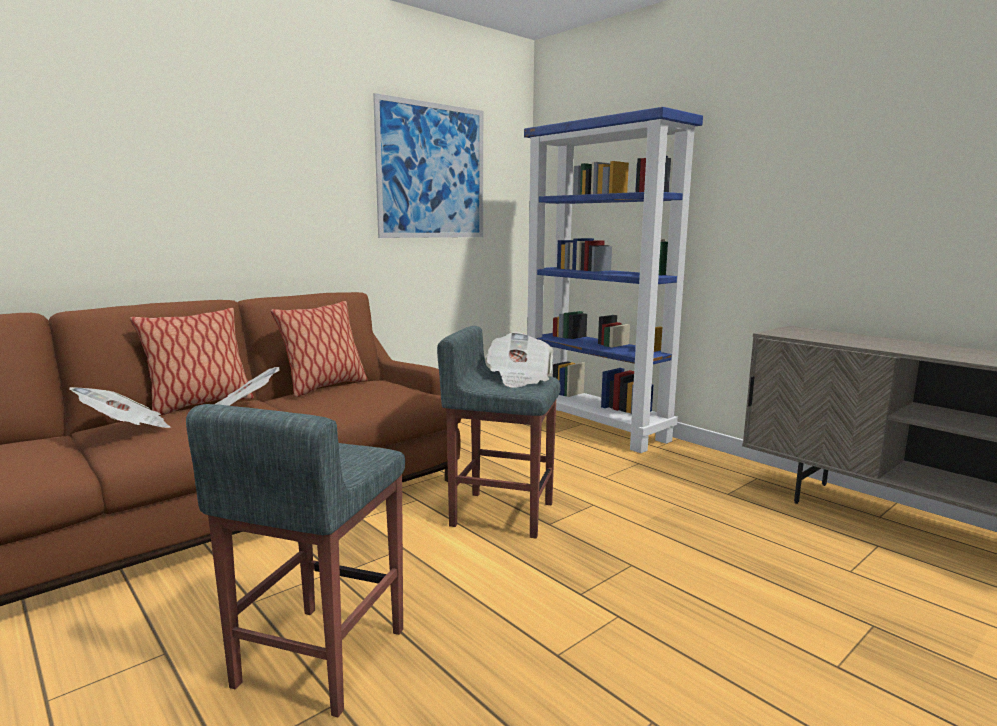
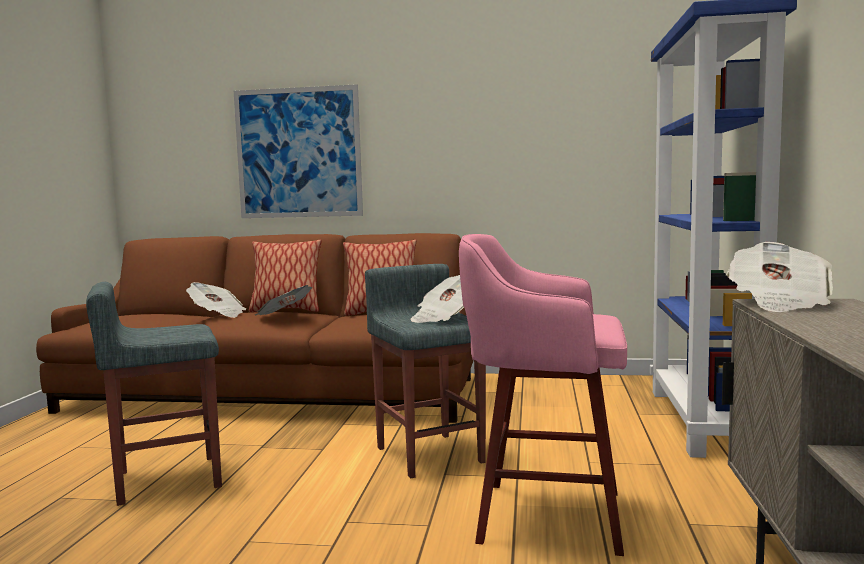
camera: 50 degrees right, 5 degrees down
picture [373,93,483,238] -> picture moved to [234,84,363,218]
none -> pink stool [459,234,627,556]
none -> newspaper [726,242,833,312]

